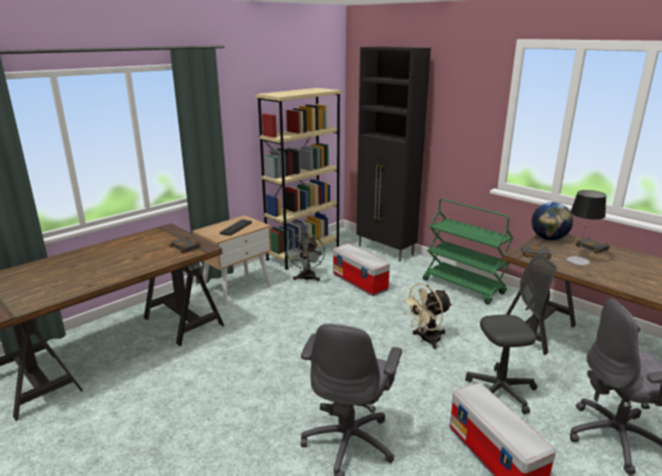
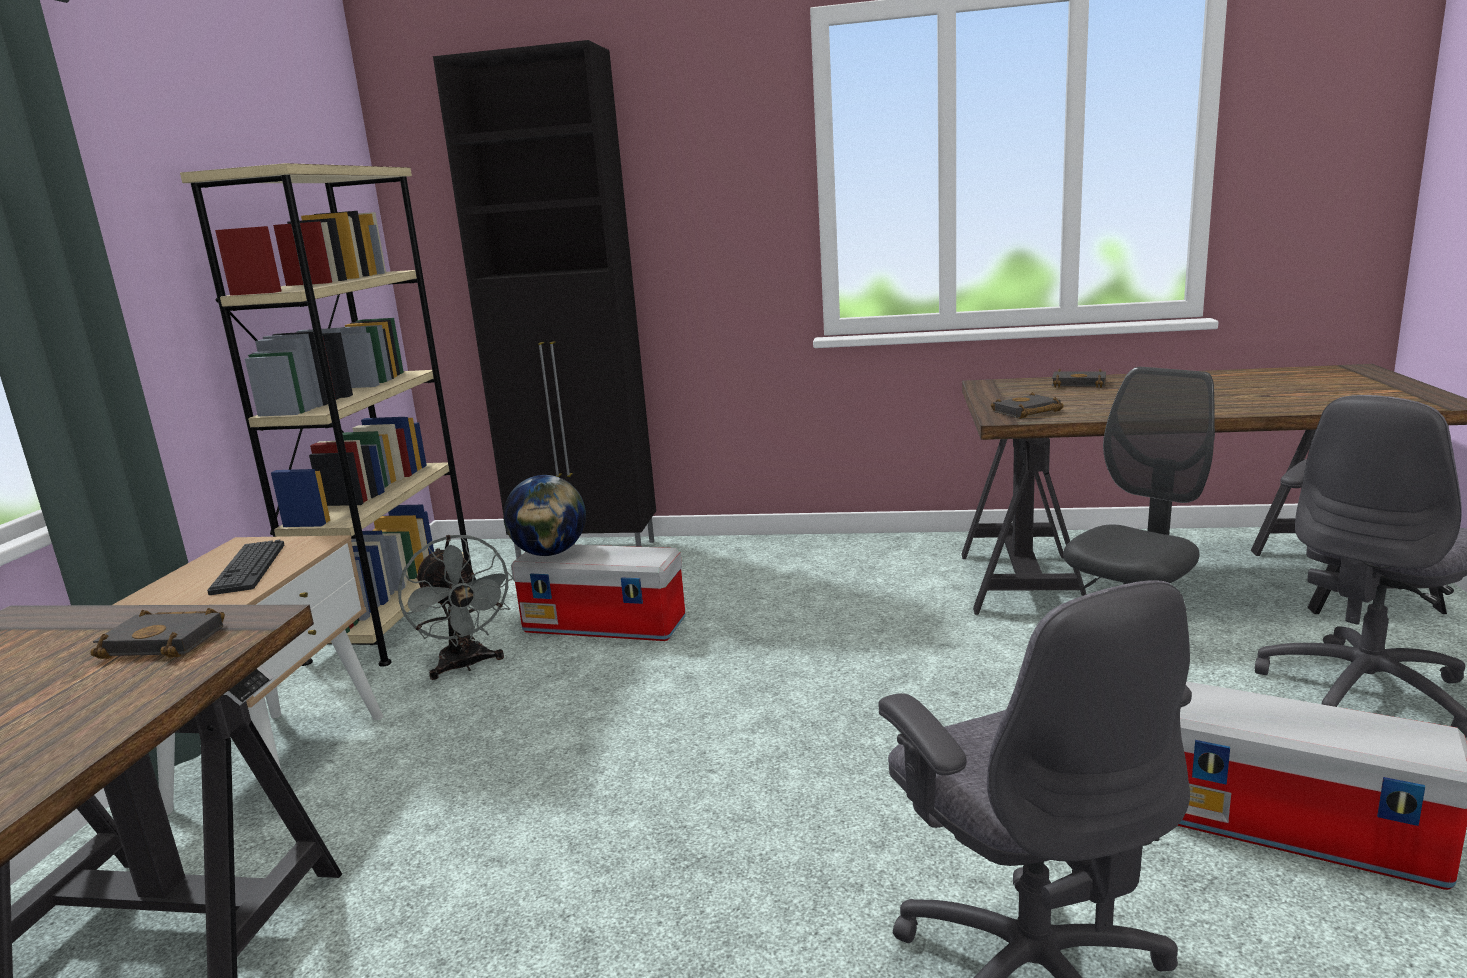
camera: 35 degrees left, 5 degrees down
beige fan [401,283,452,349] -> none
green cart [423,199,513,305] -> none
globe [531,202,573,240] -> globe moved to [503,475,586,556]
table lamp [567,190,606,265] -> none

